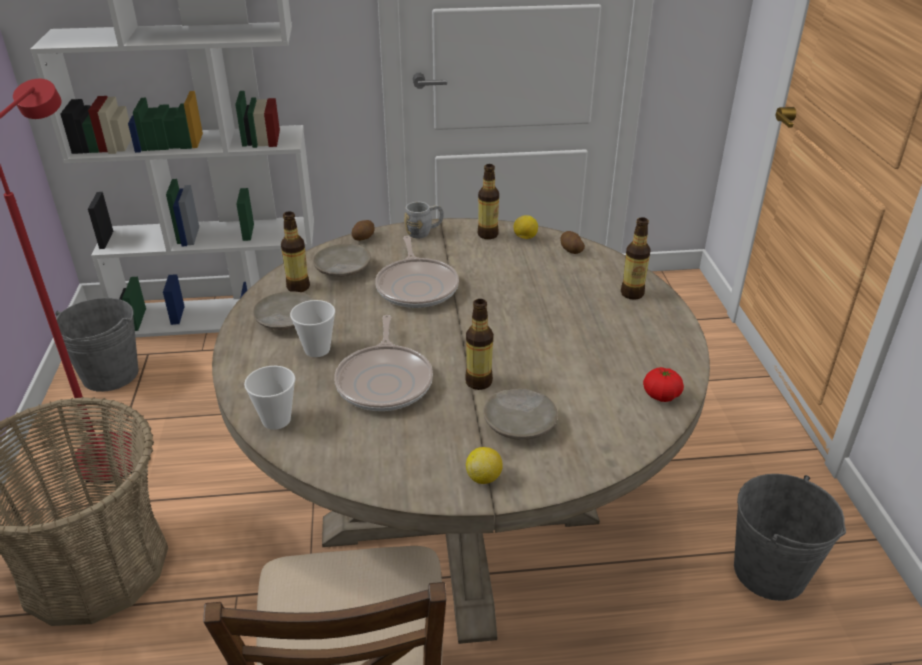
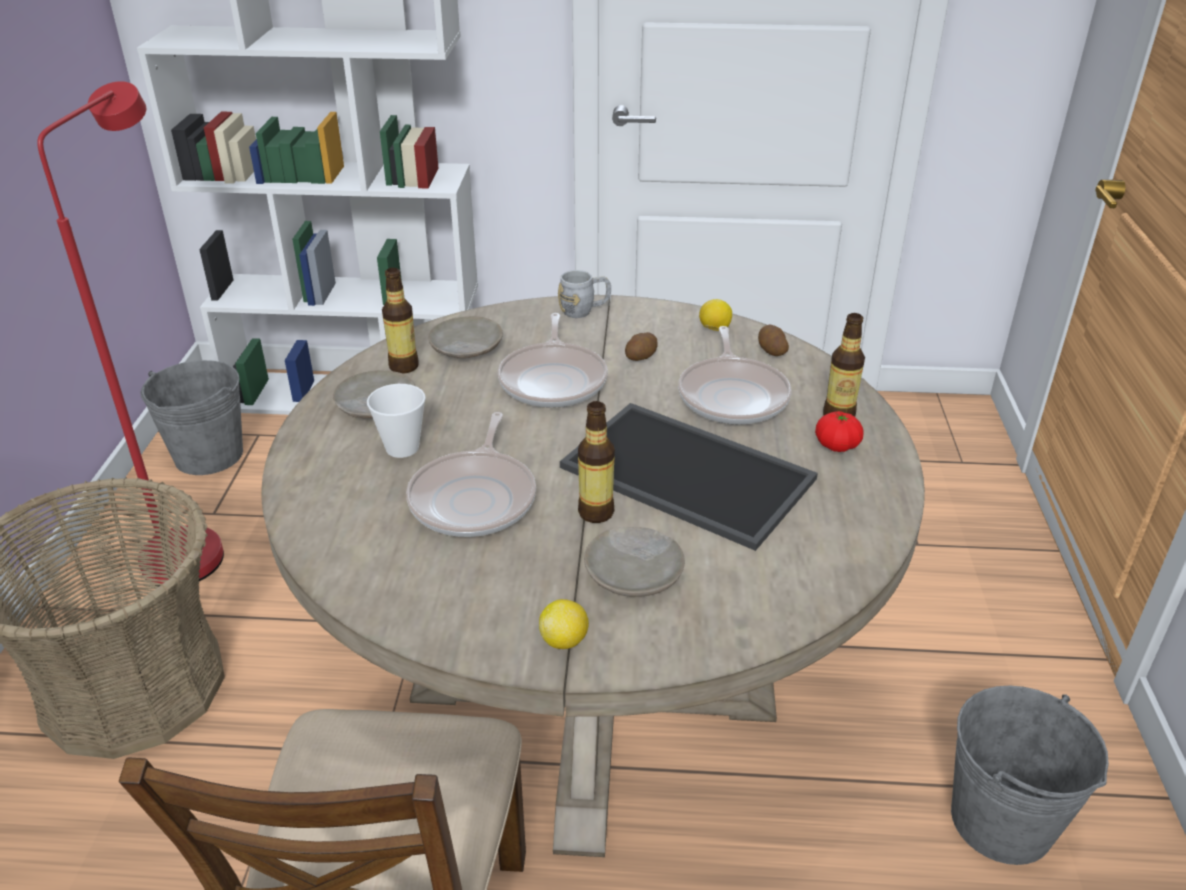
camera: 10 degrees right, 0 degrees up
cup [244,366,295,430] -> none
potato [352,220,375,241] -> potato moved to [625,332,658,361]
bottle [477,164,499,239] -> none
tomato [643,367,684,402] -> tomato moved to [815,411,864,452]
none -> tray [560,403,818,551]
none -> frying pan [678,326,792,425]

